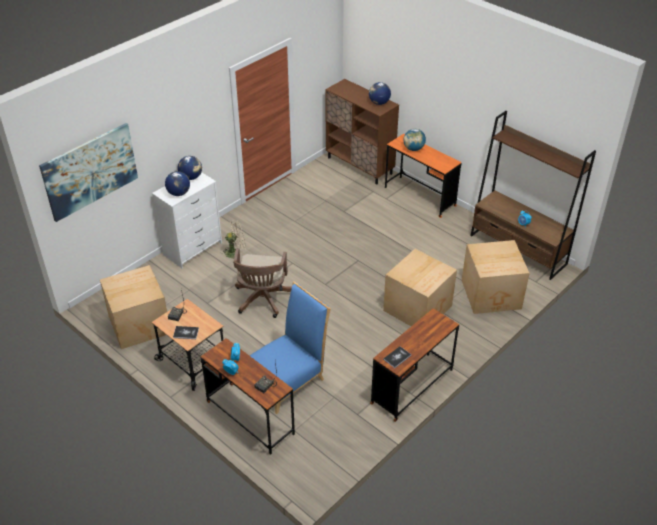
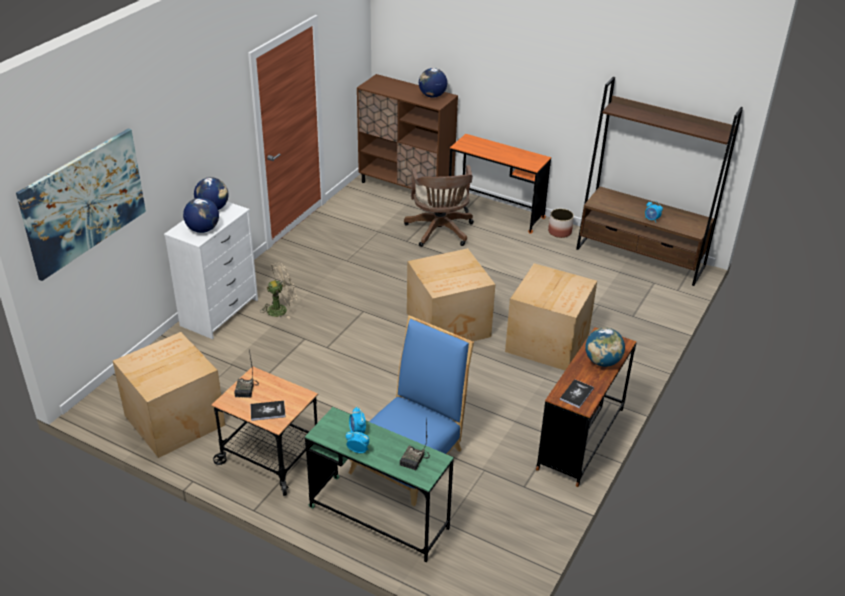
camera: 15 degrees left, 5 degrees down
brown desk [200,338,295,455] -> green desk [305,407,454,562]
brown office chair [233,248,292,318] -> brown office chair moved to [404,165,474,247]
globe [403,129,426,151] -> globe moved to [585,328,625,367]
cardboard box [462,240,530,314] -> cardboard box moved to [407,248,495,341]
none -> planter [548,209,574,238]

